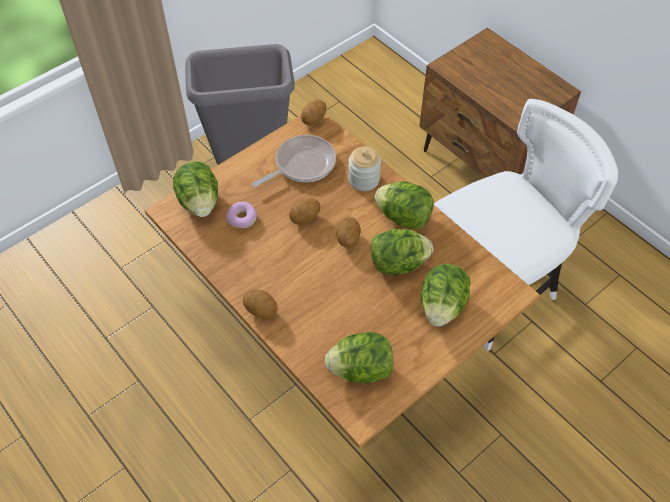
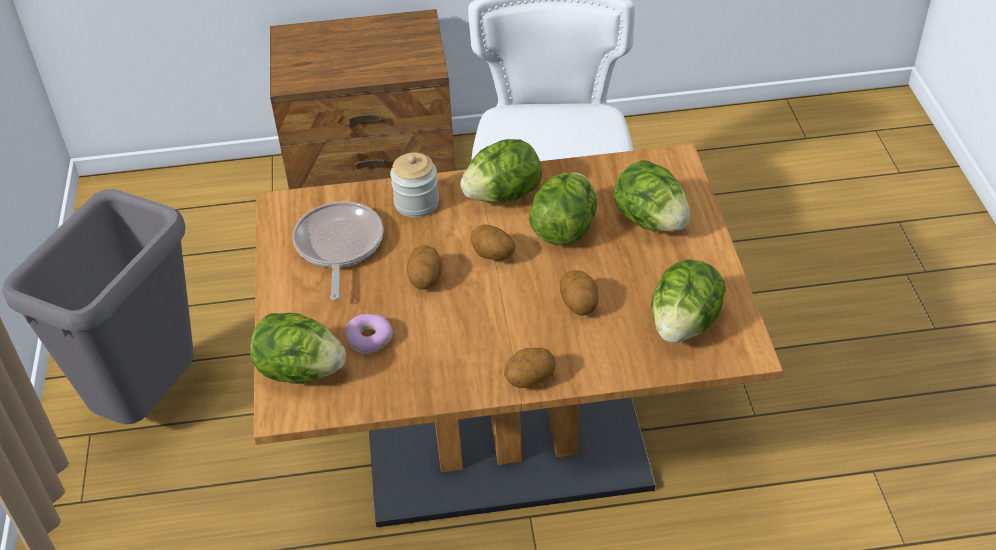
camera: 55 degrees left, 10 degrees down
potato [301,100,326,125] -> potato moved to [560,270,599,315]

